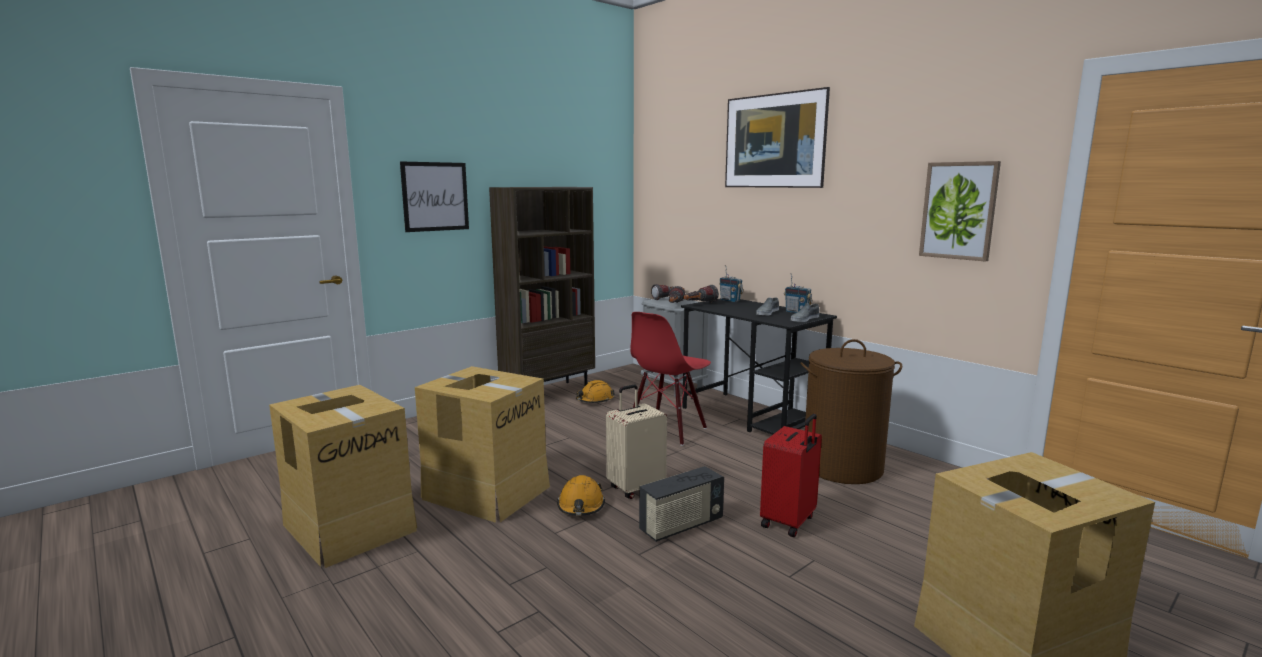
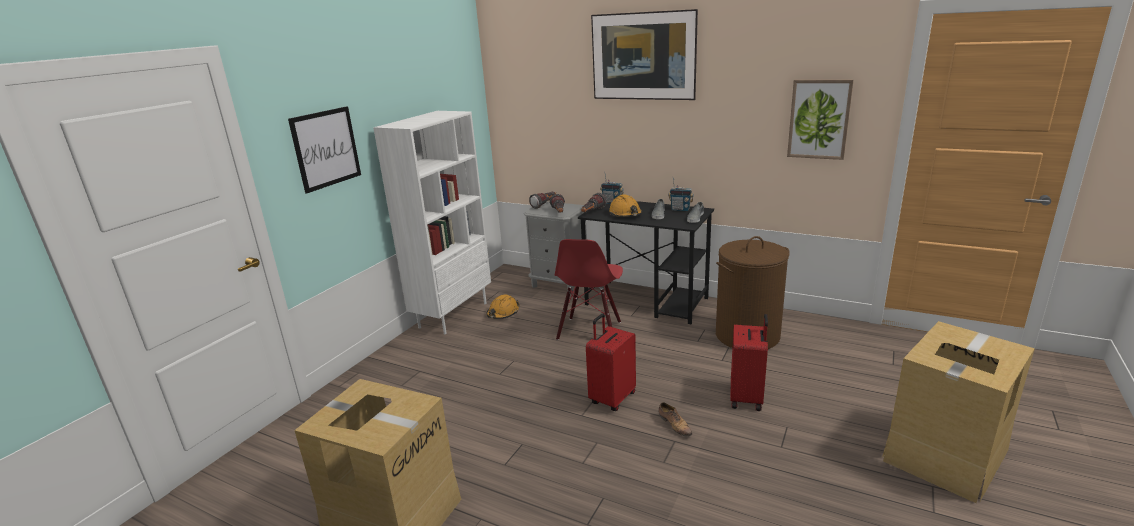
camera: 20 degrees left, 10 degrees up
cardboard box [415,366,550,523] -> none
brown bookcase [489,187,595,386] -> white bookcase [373,111,491,334]
orange hard hat [557,475,605,516] -> orange hard hat moved to [609,194,642,217]
beige suitcase [606,385,667,499] -> red suitcase [586,314,636,411]
radio [639,466,724,542] -> shoe [659,402,692,437]

